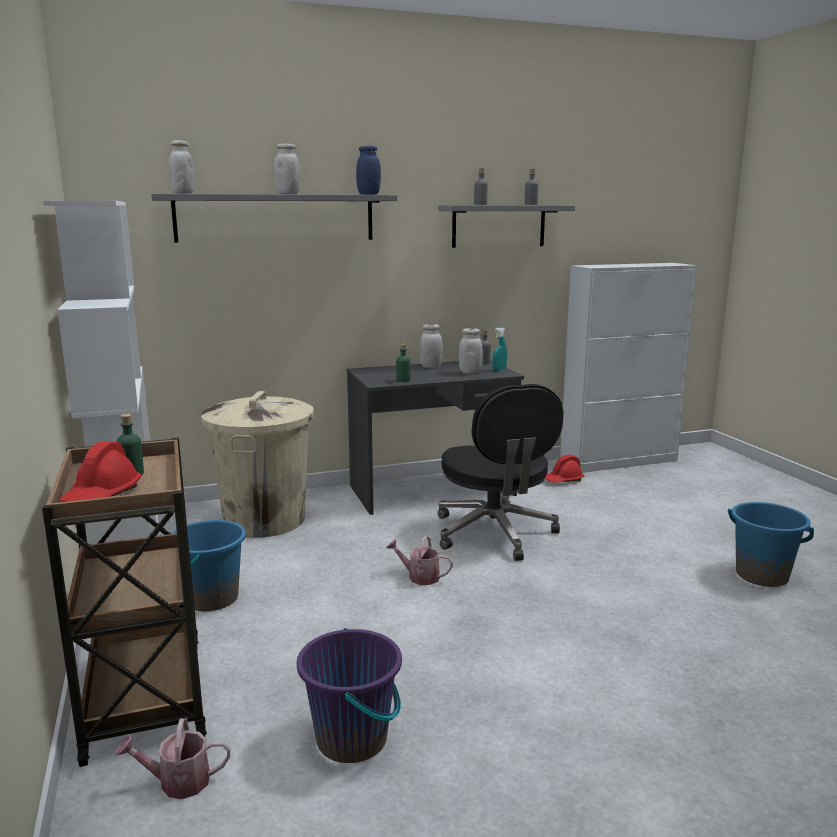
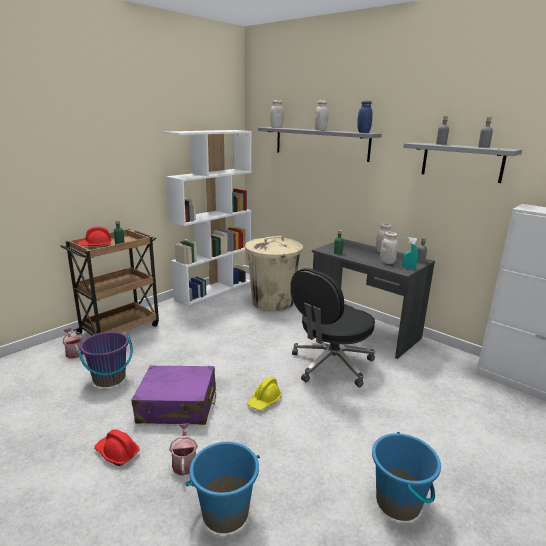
camera: 60 degrees right, 5 degrees up
blue bucket [171,520,246,612] -> blue bucket moved to [186,442,260,533]
watering can [386,535,453,585] -> watering can moved to [169,424,198,476]
red hard hat [545,455,584,483] -> red hard hat moved to [94,429,140,466]
none -> purple suitcase [131,365,216,425]
none -> yellow hard hat [247,377,282,410]

